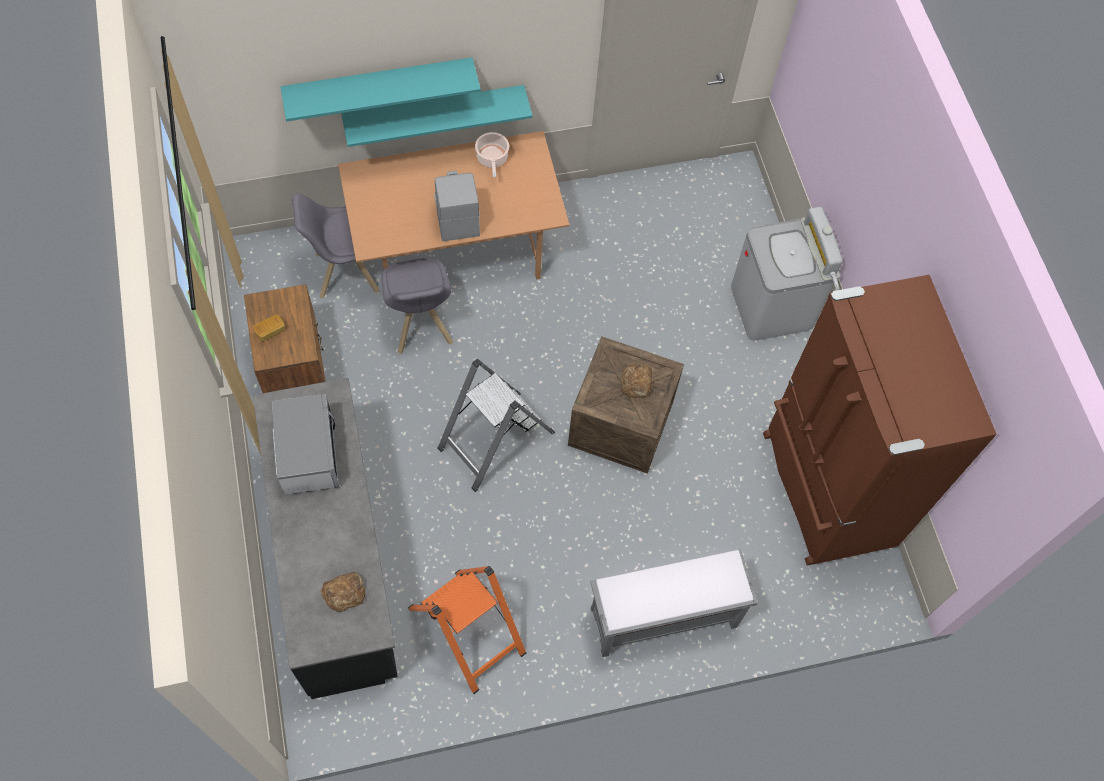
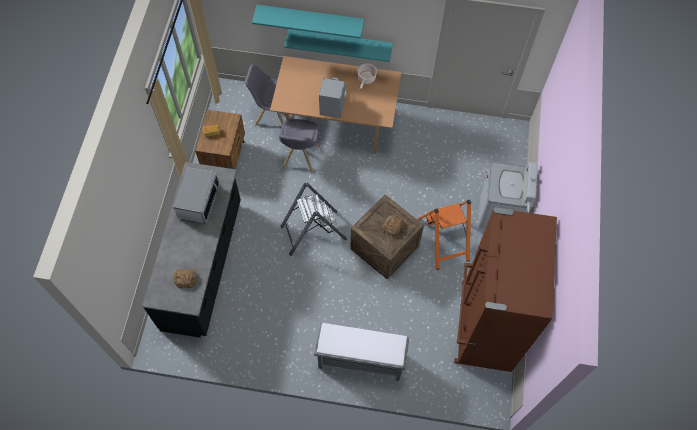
camera: 25 degrees right, 0 degrees up
orange step ladder [408,566,526,694] -> orange step ladder moved to [417,200,471,270]

